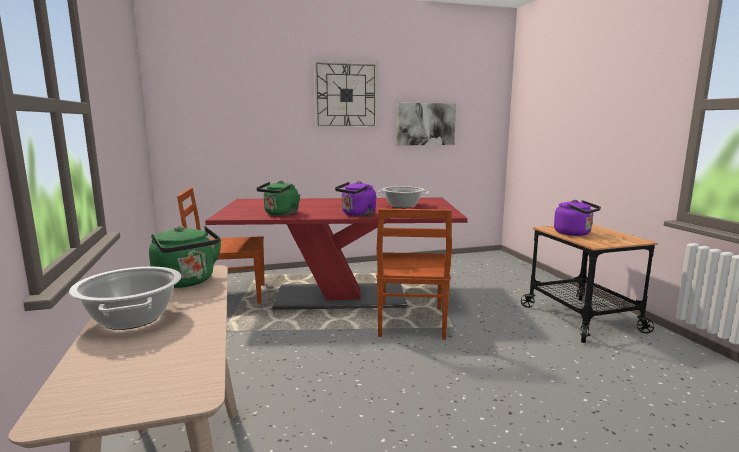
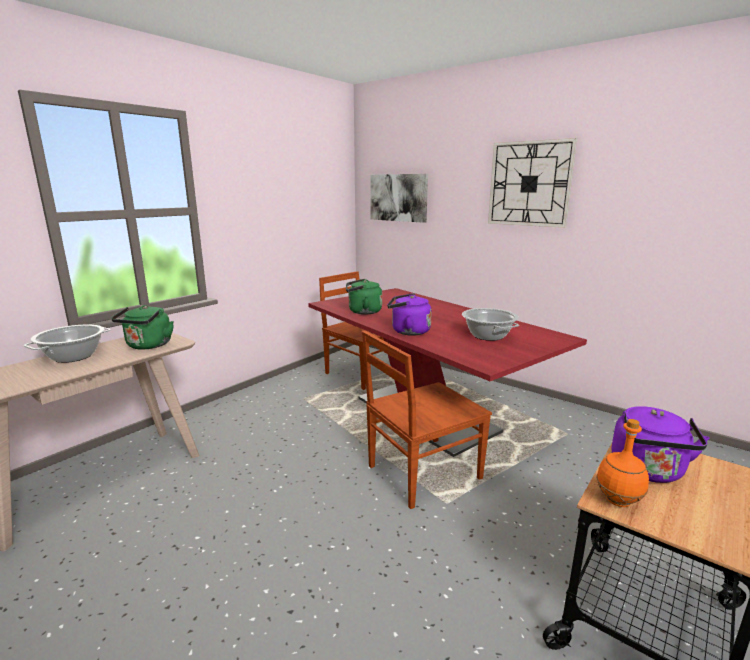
camera: 55 degrees right, 5 degrees up
picture [397,103,456,146] -> picture moved to [370,174,428,223]
none -> orange bottle [596,419,649,507]

